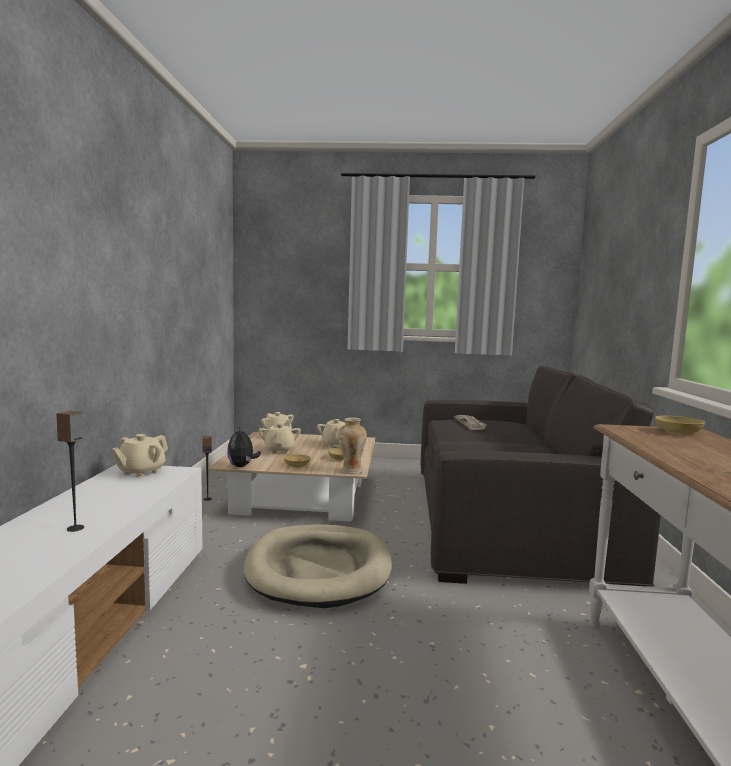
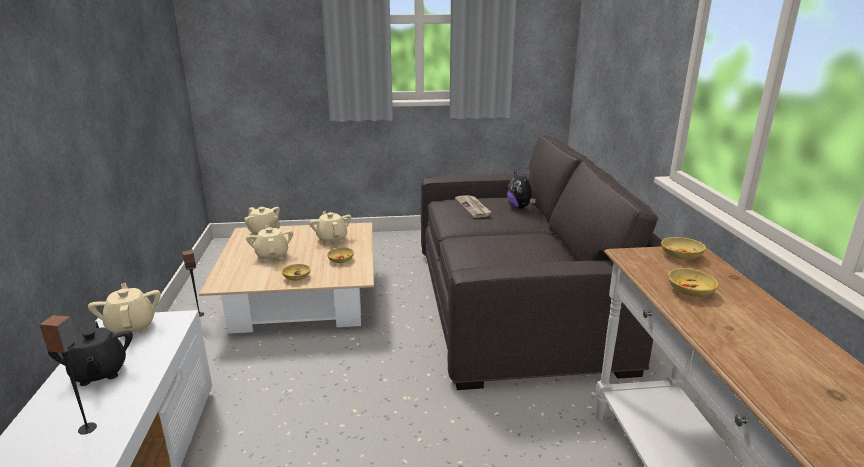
camera: 10 degrees left, 15 degrees up
beige teapot [112,434,168,478] -> beige teapot turned 135 degrees clockwise [88,283,161,338]
plush toy [227,427,261,467] -> plush toy moved to [507,172,536,209]
beige dog bed [244,524,392,608] -> none
vase [338,418,367,474] -> none
none -> black teapot [48,321,133,386]
none -> beige bowl [668,268,718,297]

